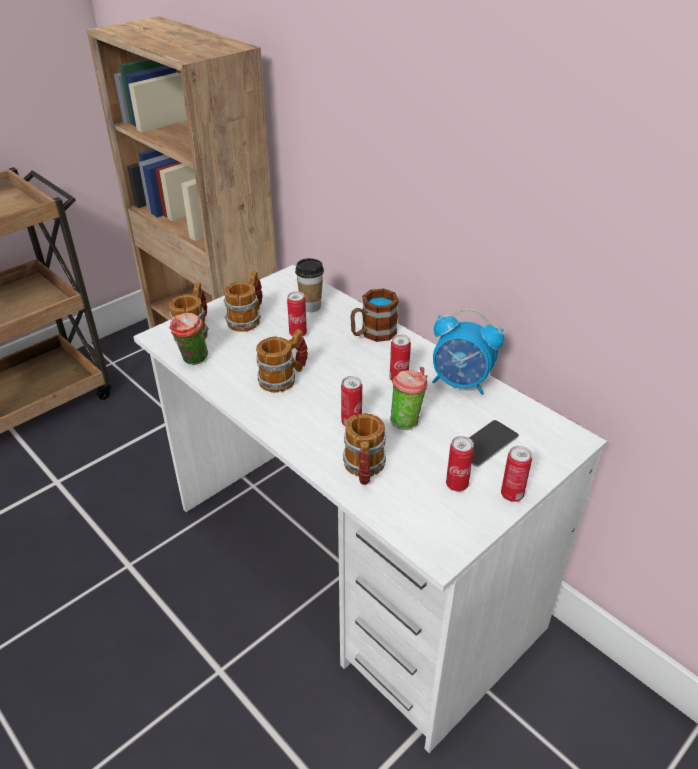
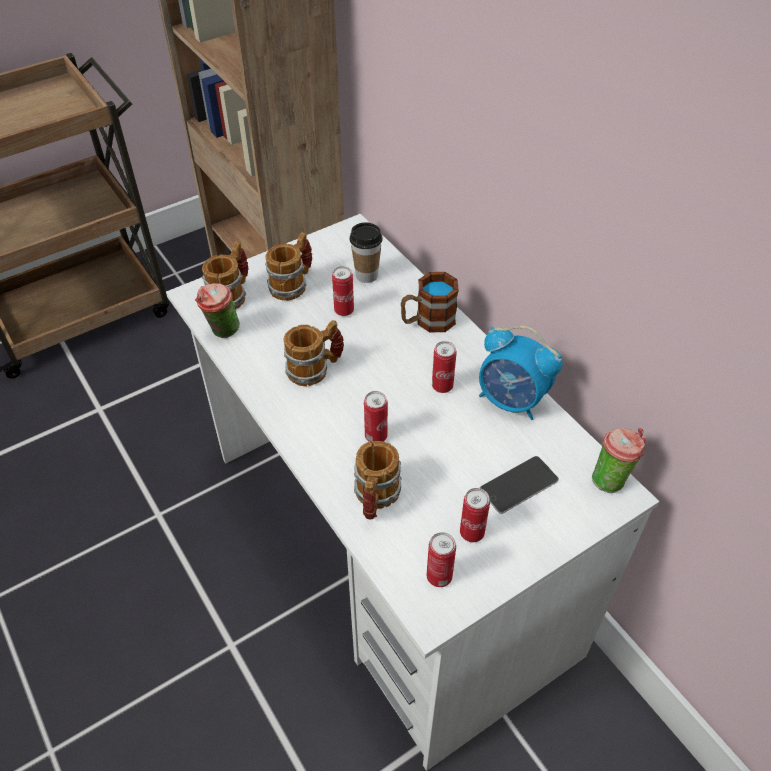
camera: 10 degrees right, 10 degrees up
cup [390,367,428,430] -> cup moved to [592,428,646,493]
can [501,446,532,502] -> can moved to [427,532,456,587]

